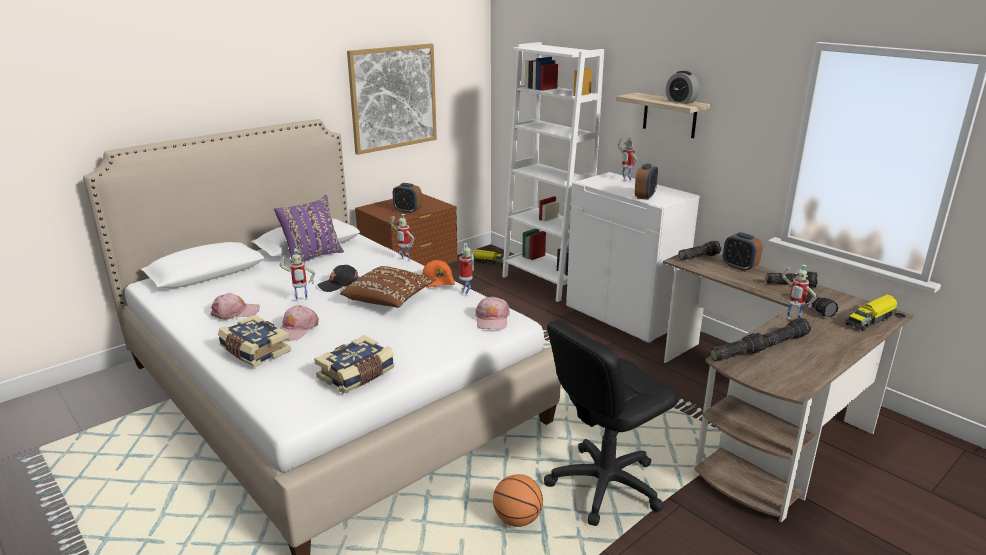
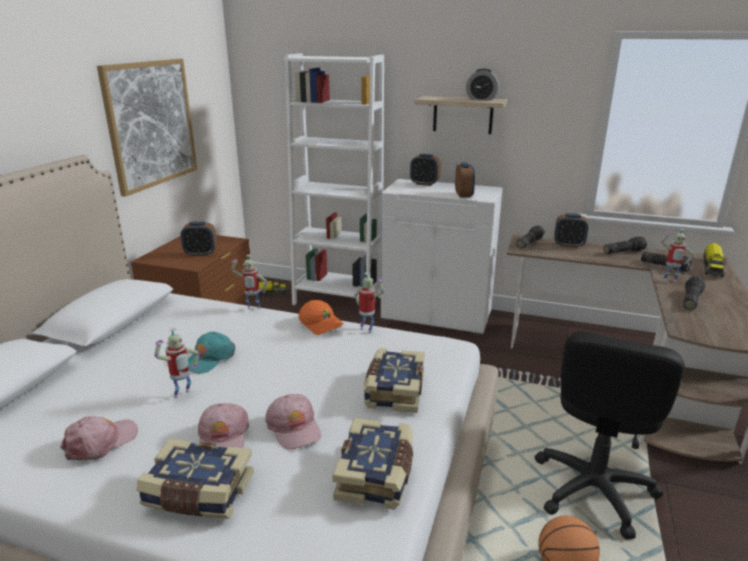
camera: 30 degrees left, 0 degrees up
purple pillow [274,195,344,263] -> none
black cap [317,265,360,292] -> turquoise cap [188,332,235,373]
brown pillow [340,266,436,308] -> none
pink cap [476,296,510,330] -> pink cap moved to [265,394,321,450]
toy robot [617,137,638,182] -> alarm clock [410,154,441,186]
flashlight [710,333,766,361] -> none
none -> book [364,348,425,413]

